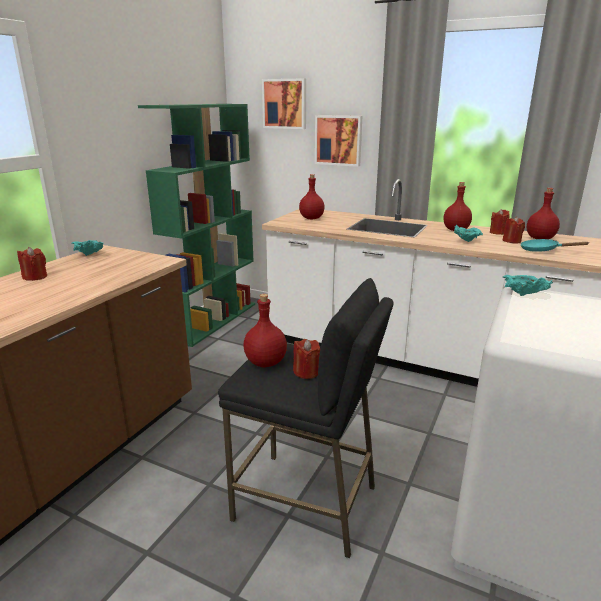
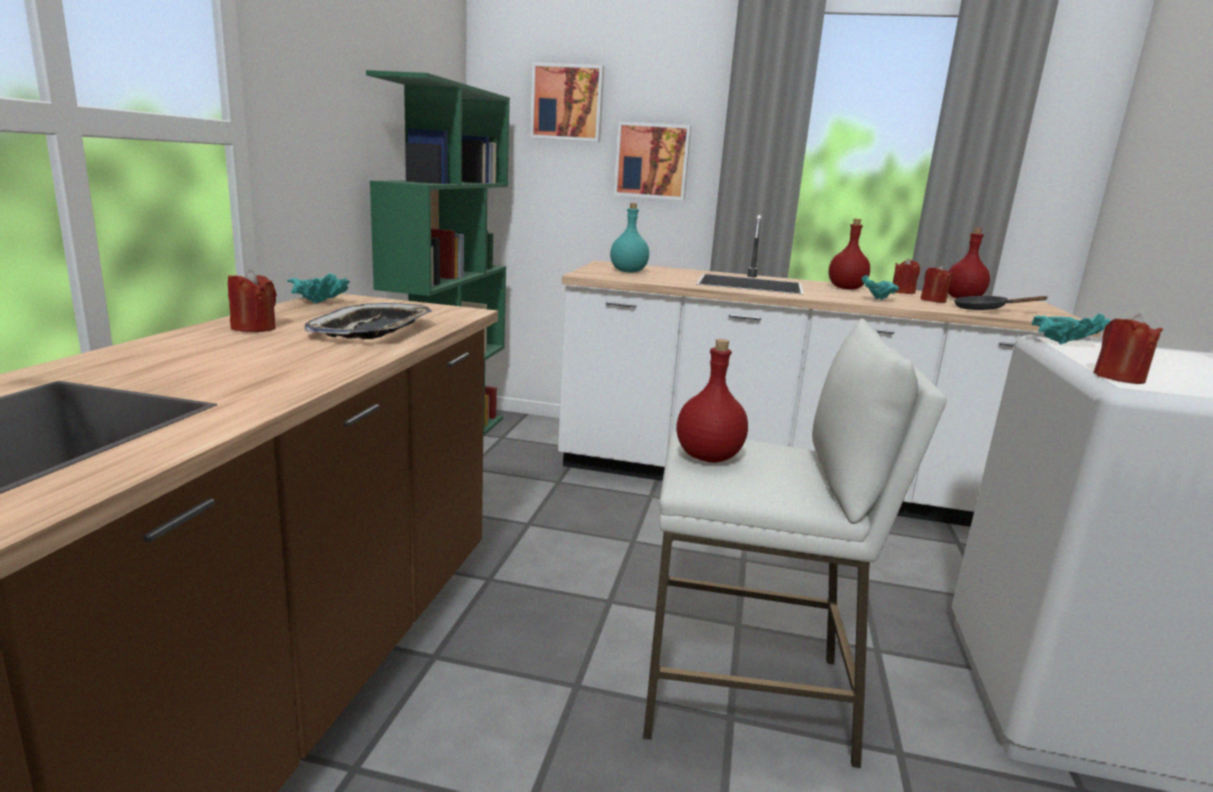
camera: 15 degrees left, 5 degrees down
black stool [218,278,394,558] -> white stool [643,319,947,768]
red candle [293,339,320,379] -> red candle moved to [1093,314,1163,384]
red bottle [299,174,325,219] -> turquoise bottle [610,203,649,273]
turquoise frying pan [521,239,589,252] -> black frying pan [954,296,1048,310]
none -> tray [304,303,432,339]

